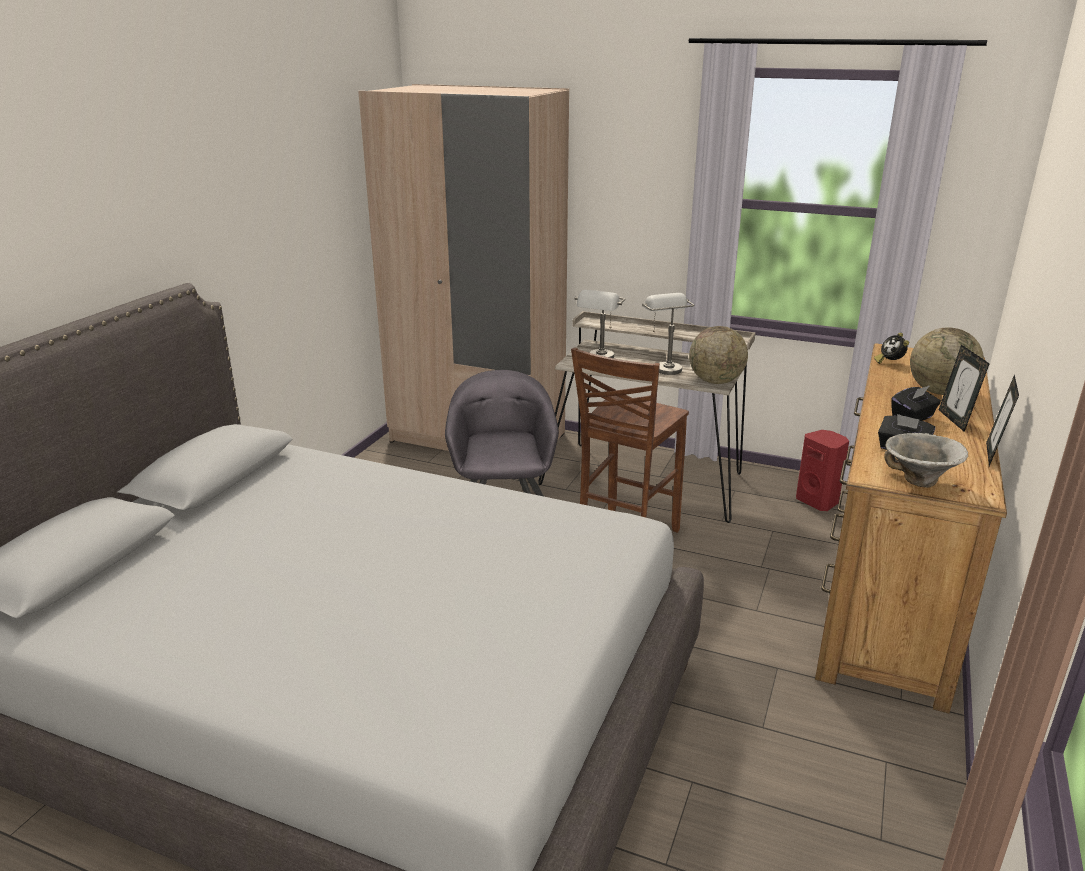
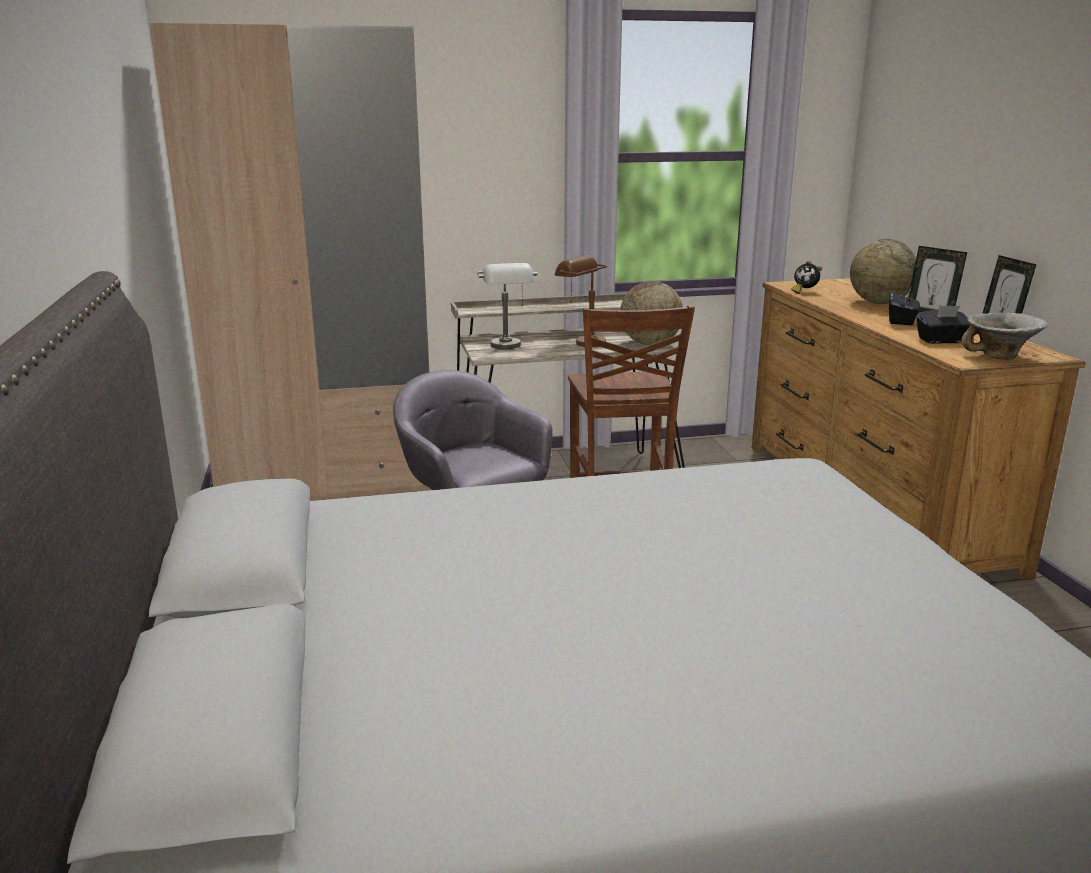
camera: 35 degrees left, 5 degrees down
grey table lamp [642,293,695,375] -> brown table lamp [555,255,607,347]
red speaker [796,430,849,511] -> none

